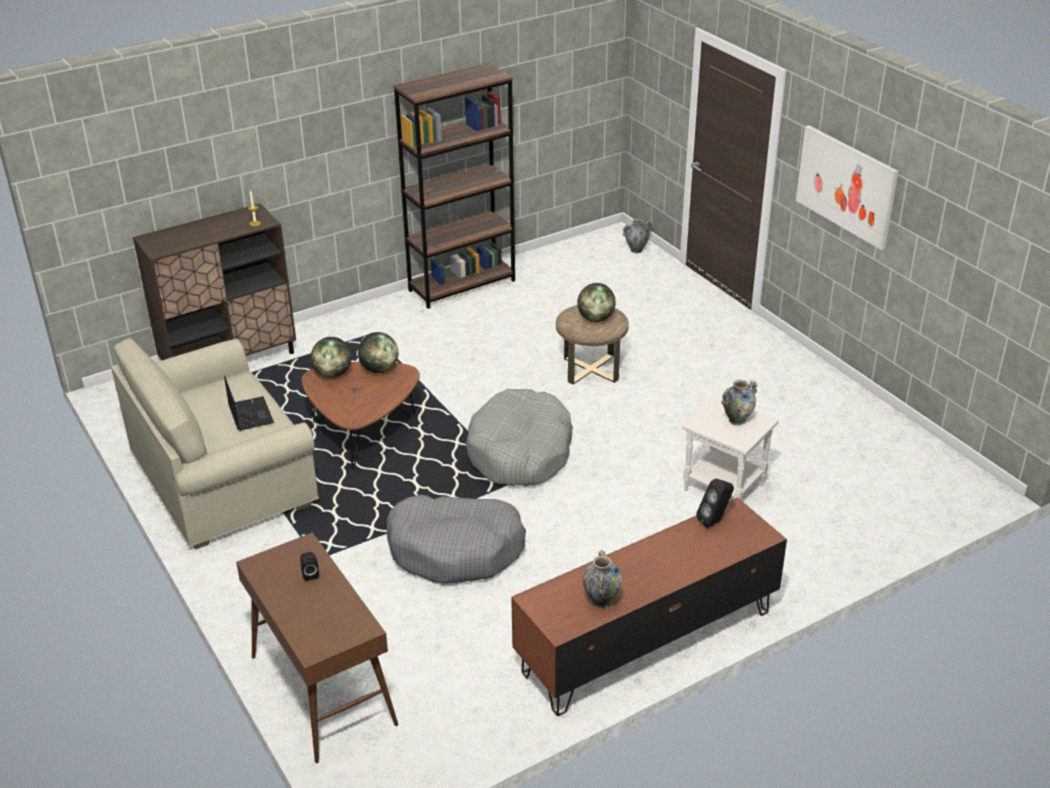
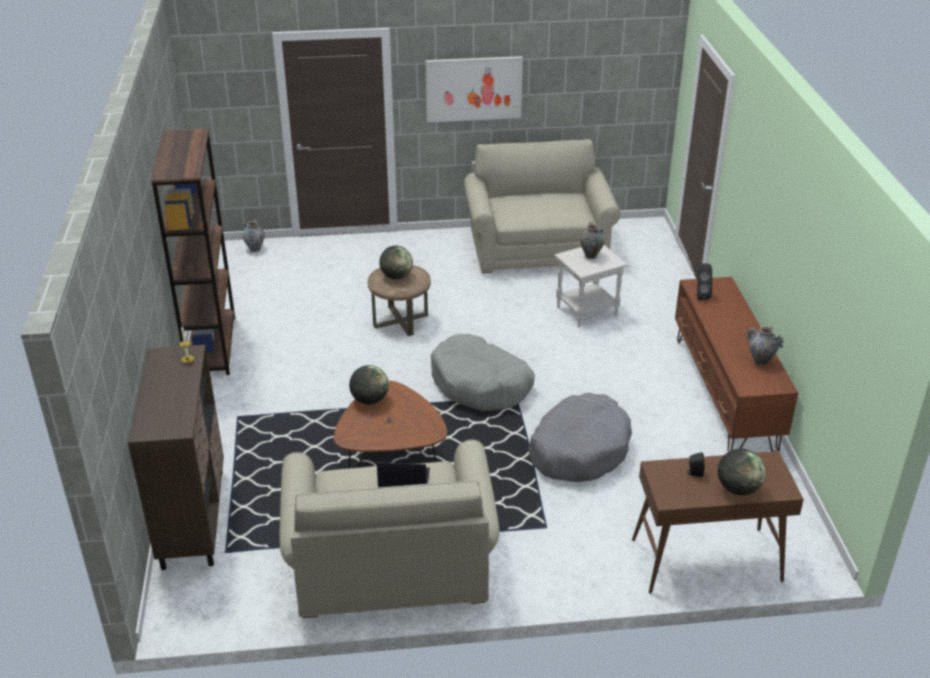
camera: 65 degrees left, 0 degrees up
globe [311,337,351,378] -> globe moved to [718,449,766,495]
none -> beige sofa [464,139,621,273]

